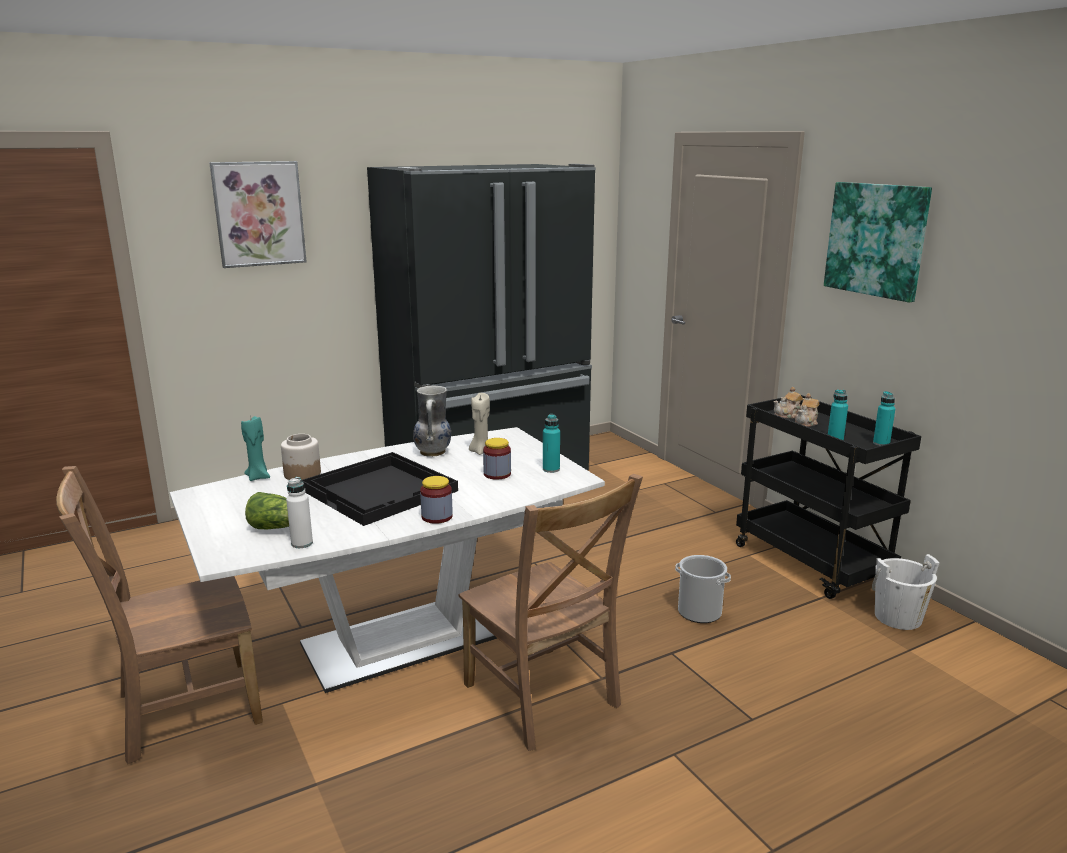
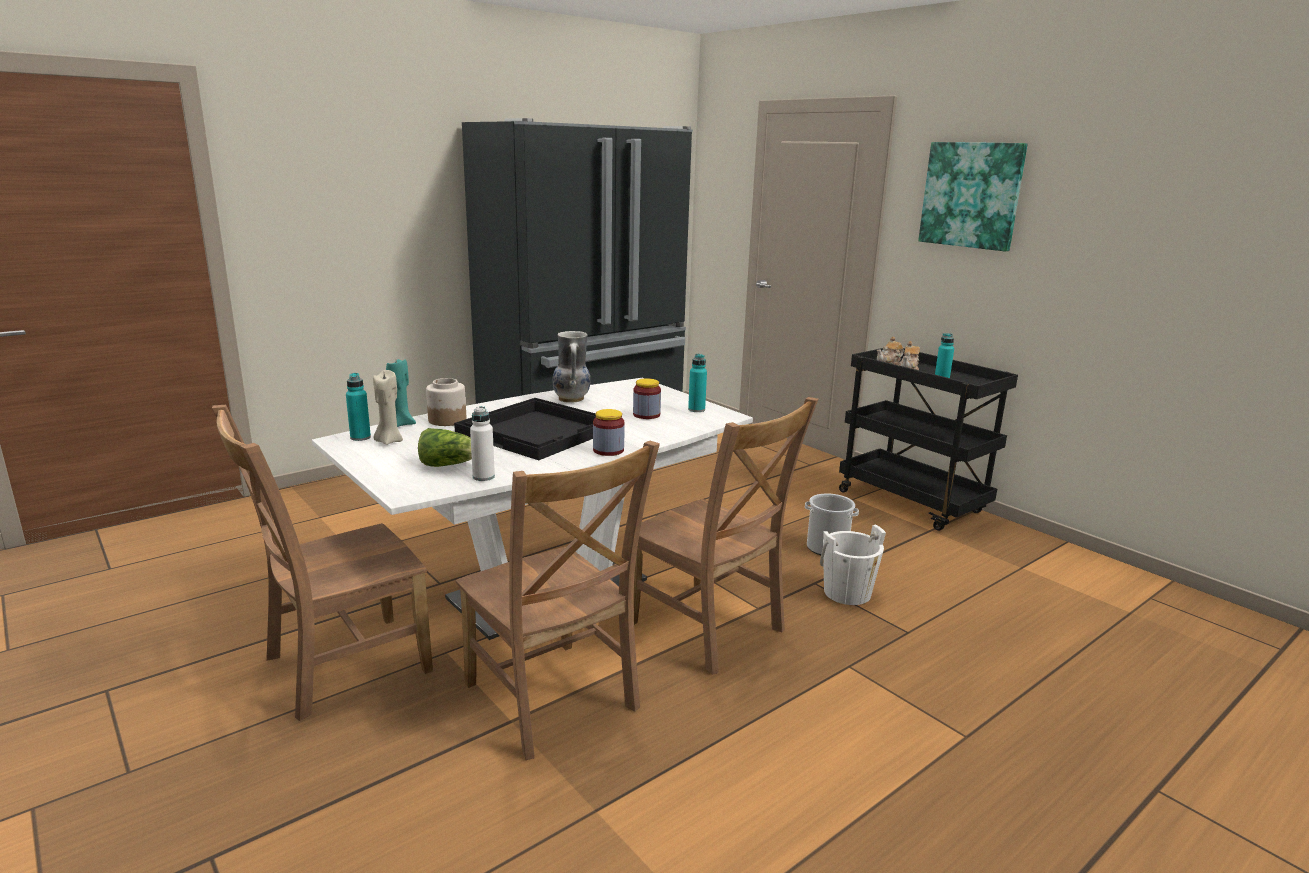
camera: 10 degrees left, 0 degrees up
picture [209,161,307,268] -> none
beige candle [469,393,490,455] -> beige candle moved to [373,370,403,445]
white bucket [872,554,939,630] -> white bucket moved to [820,525,886,605]
turquoise bottle [873,391,895,446] -> turquoise bottle moved to [346,373,371,441]
none -> brown chair [456,441,660,760]

